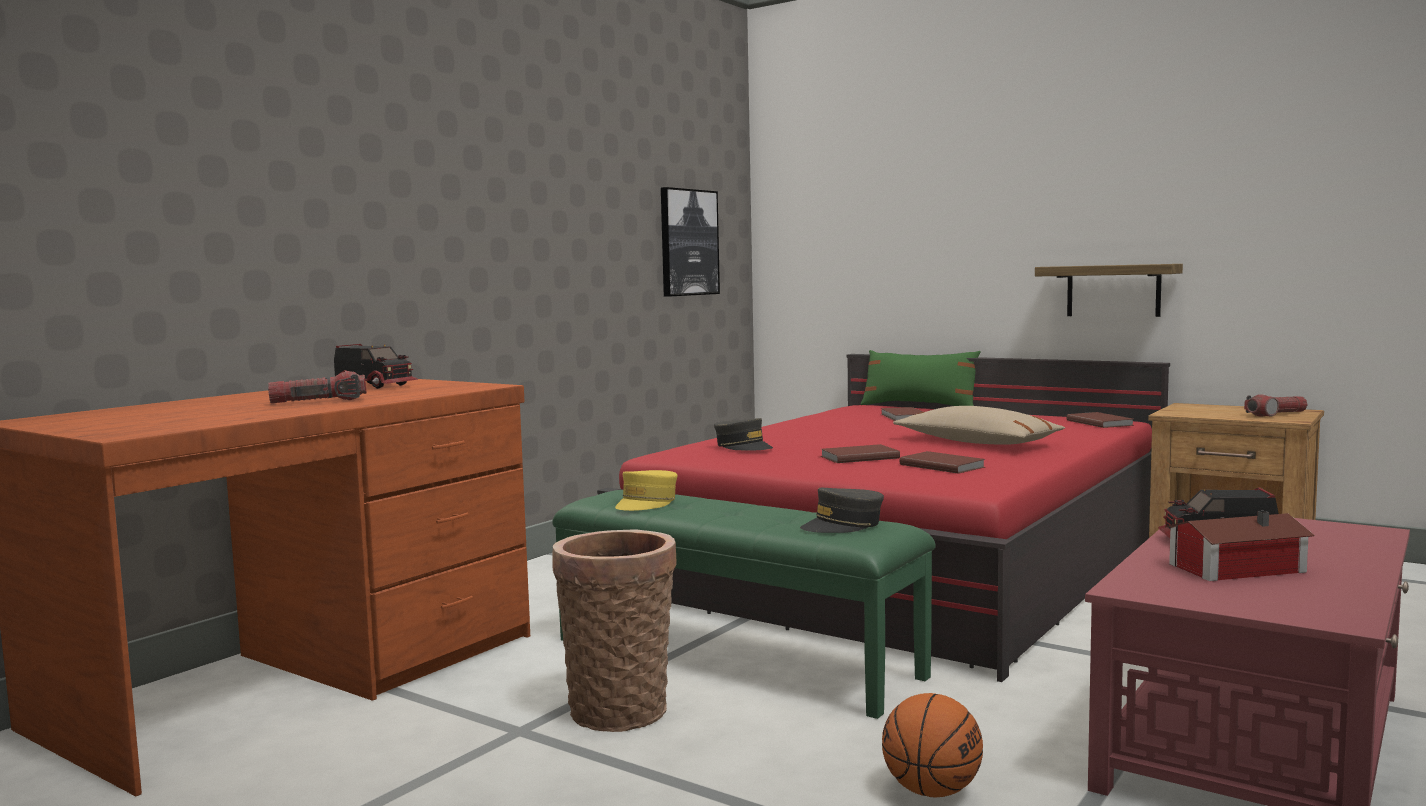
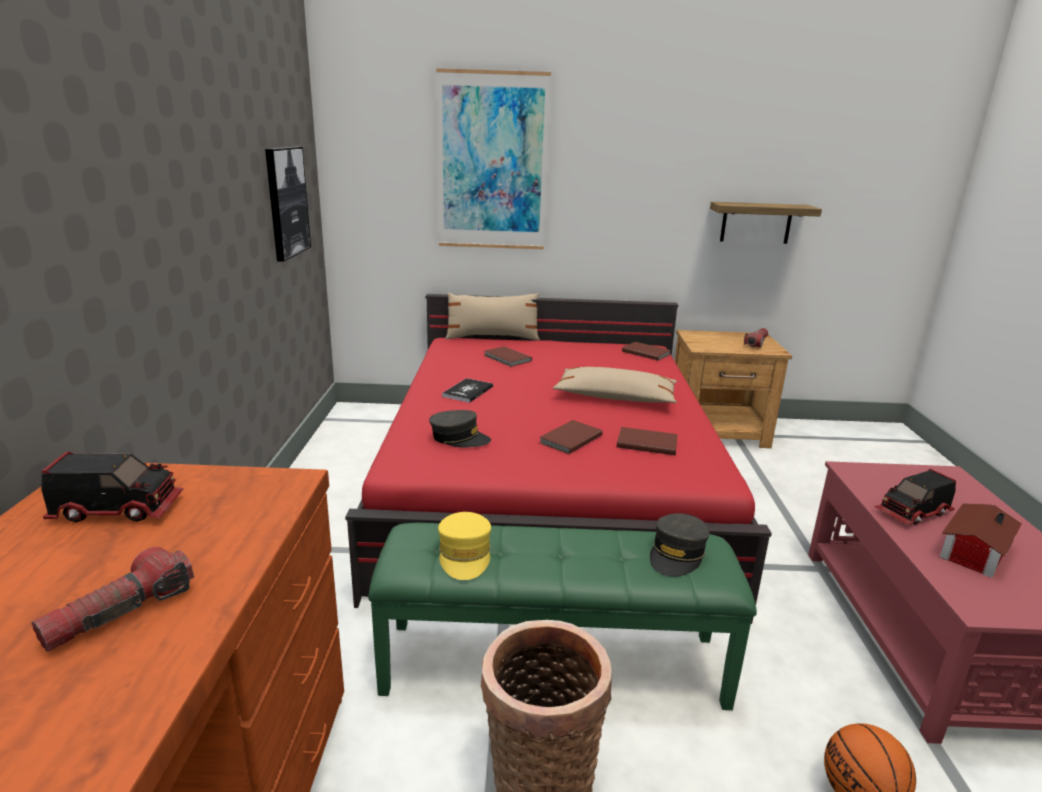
camera: 35 degrees left, 15 degrees up
green pillow [860,350,981,406] -> beige pillow [446,293,540,340]
shelf [1035,264,1183,317] -> shelf moved to [710,202,822,244]
none -> picture [436,68,551,250]
none -> book [442,378,493,403]

